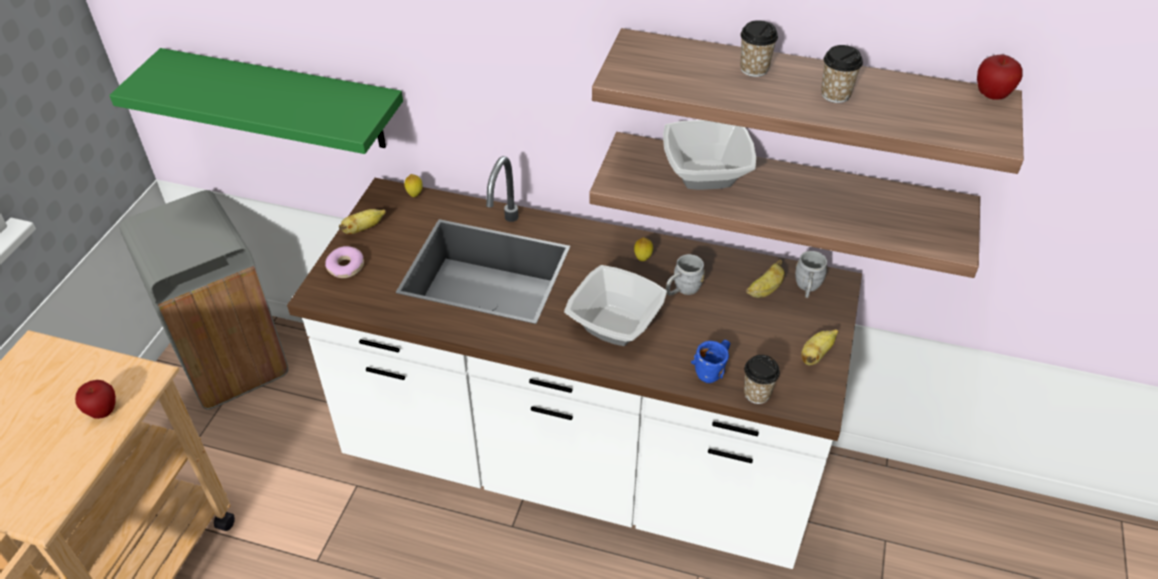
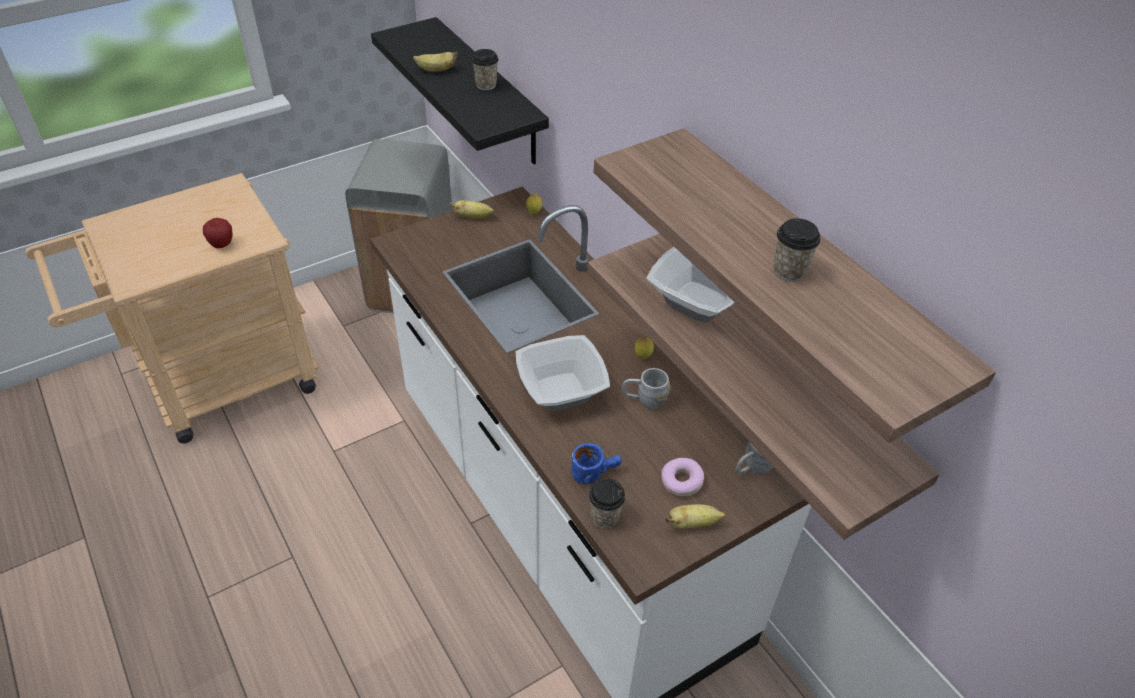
camera: 40 degrees right, 0 degrees up
green shelf [109,48,403,154] -> black shelf [371,17,549,164]
donut [325,246,364,278] -> donut moved to [661,458,704,496]
cup [740,20,778,77] -> cup moved to [472,49,498,90]
banana [746,260,785,298] -> banana moved to [413,52,458,72]
apple [977,55,1023,100] -> none

